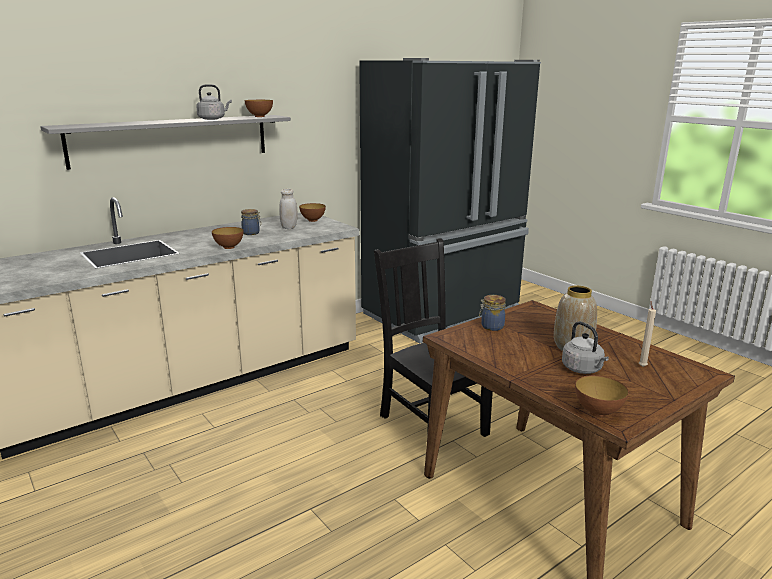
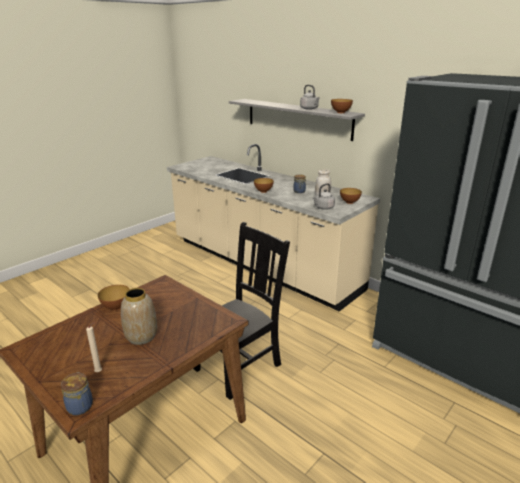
camera: 80 degrees right, 5 degrees up
jar [479,295,506,331] -> jar moved to [61,372,93,415]
grey kettle [562,321,609,374] -> grey kettle moved to [312,183,335,210]
bowl [575,375,629,417] -> bowl moved to [98,285,130,310]

